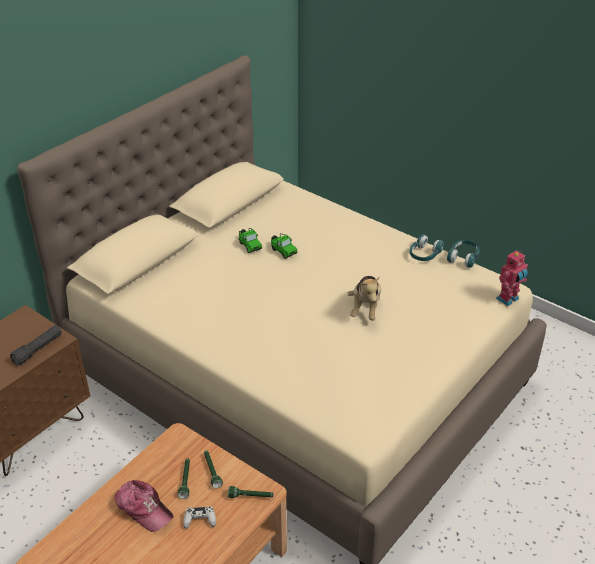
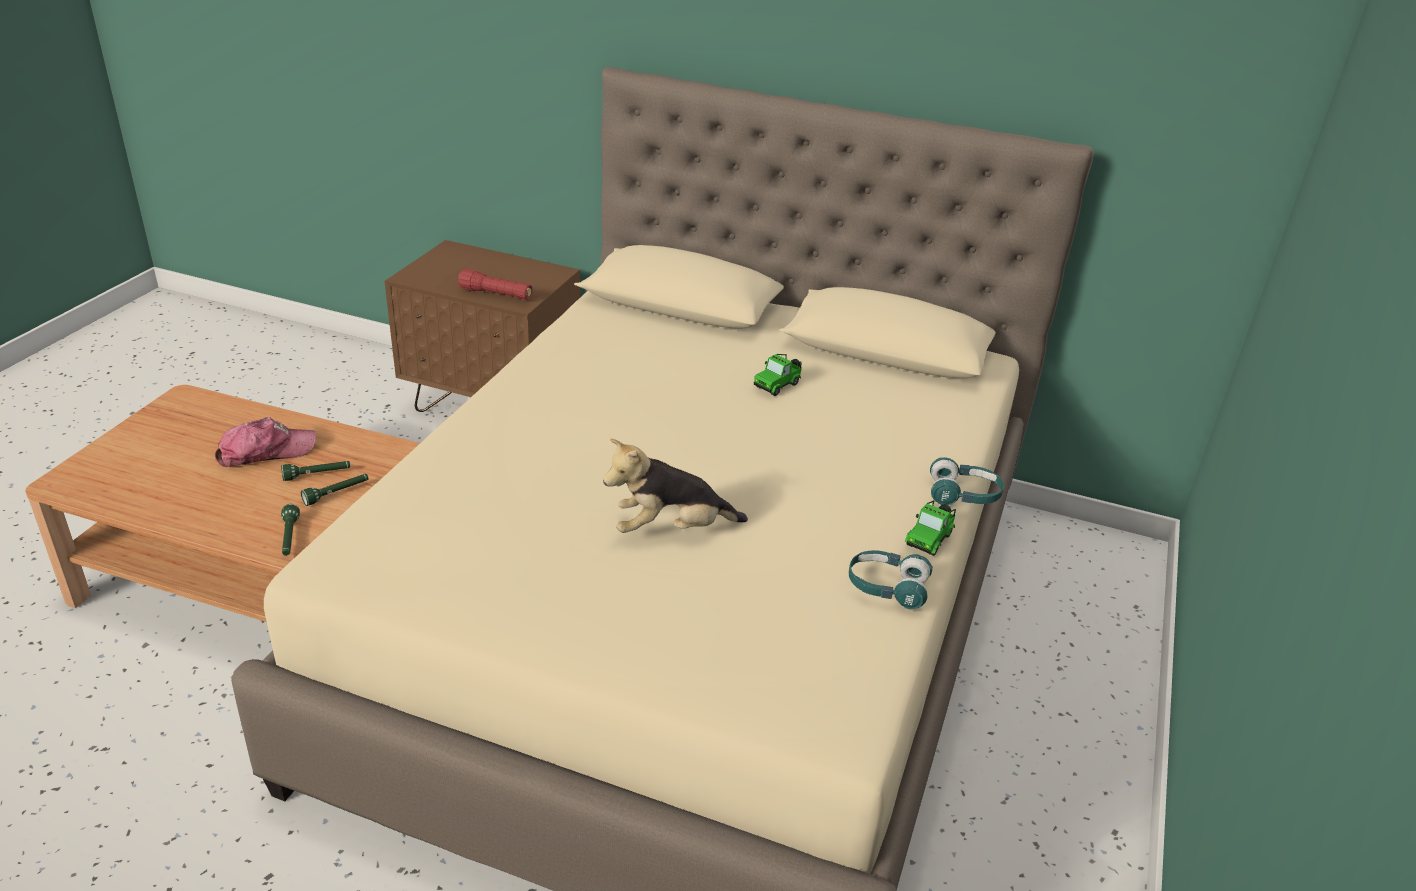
camera: 70 degrees right, 5 degrees down
black flashlight [10,325,62,366] -> red flashlight [458,269,532,300]
cap [115,480,174,532] -> cap turned 135 degrees counterclockwise [215,417,316,467]
white game controller [183,506,216,529] -> none
toy car [271,233,297,259] -> toy car moved to [905,500,956,556]
turquoise headphones [447,240,480,268] -> turquoise headphones moved to [930,457,1004,505]
toy robot [496,251,528,306] -> none

